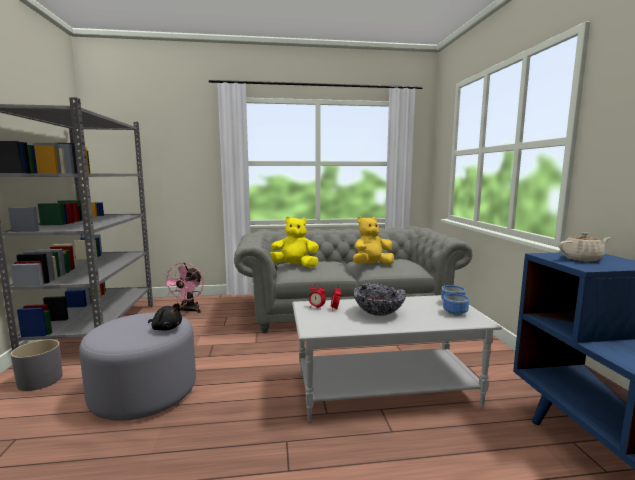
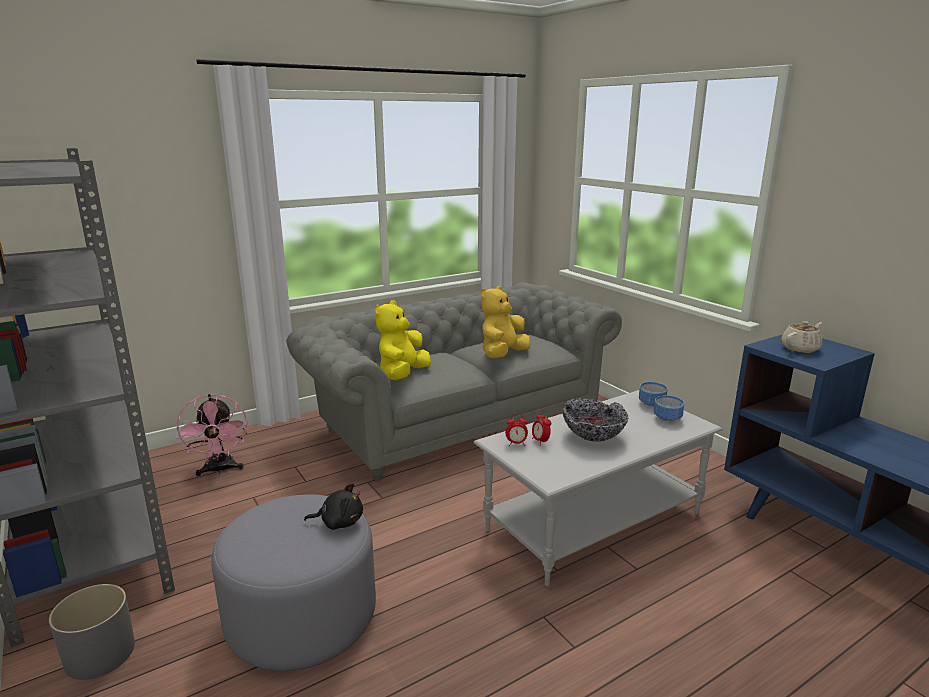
camera: 25 degrees left, 10 degrees up
yellow plush toy [270,217,319,268] -> yellow plush toy turned 45 degrees counterclockwise [375,301,431,380]

